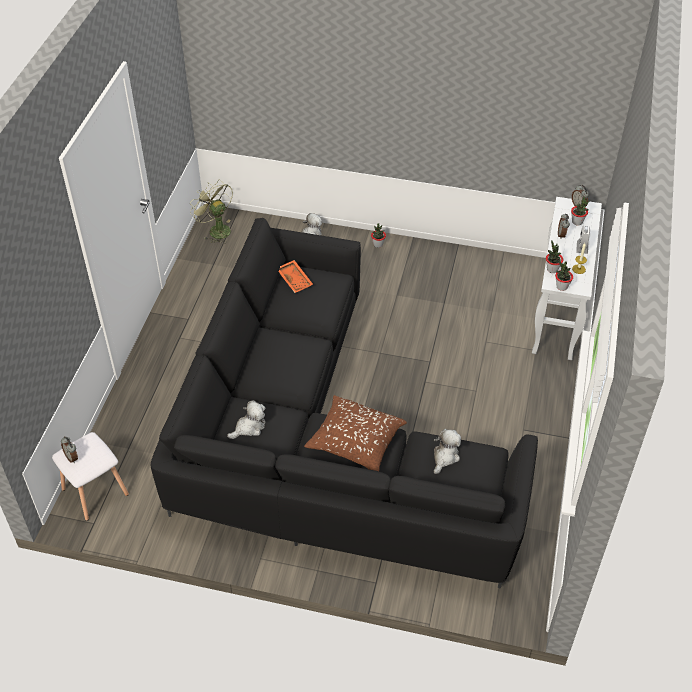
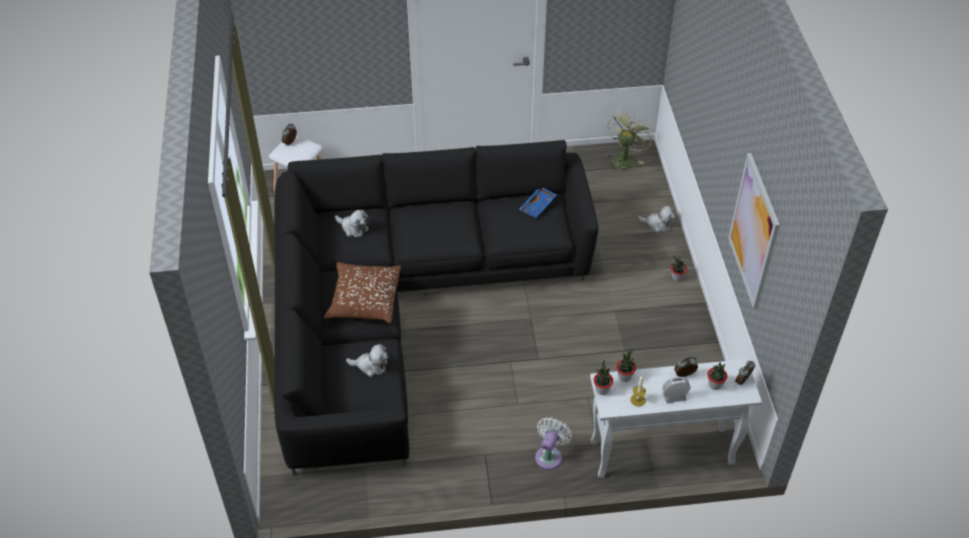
camera: 70 degrees right, 0 degrees up
orange tray [279,260,313,293] -> blue tray [519,188,557,218]
none -> white fan [535,417,572,470]
none -> picture [728,153,780,309]

